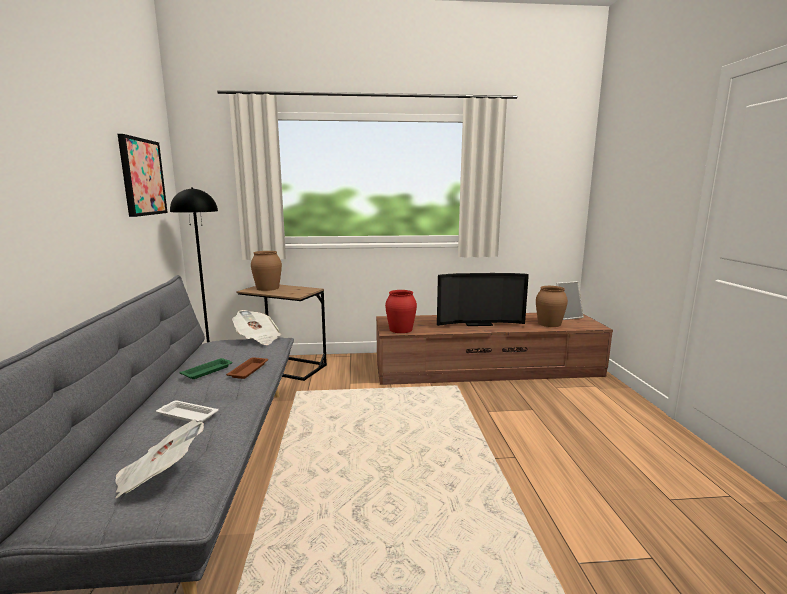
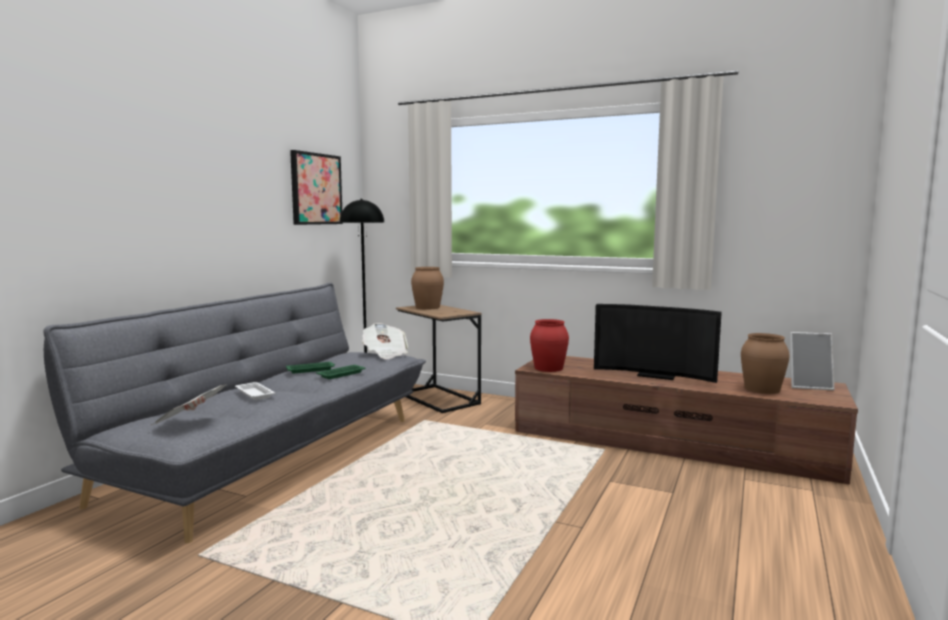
camera: 30 degrees right, 5 degrees down
brown tray [226,357,268,379] -> green tray [316,365,365,379]

